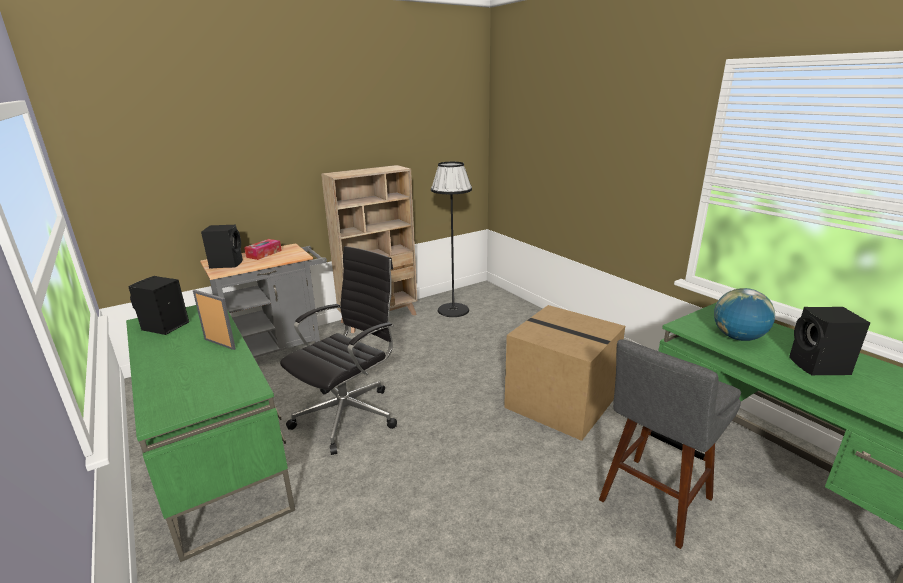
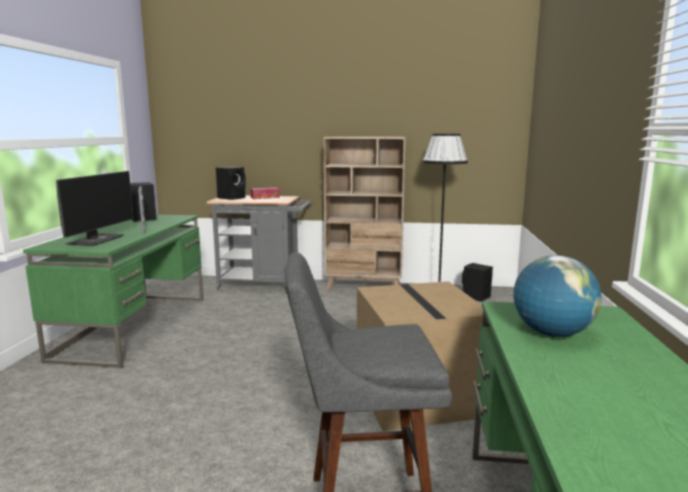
camera: 40 degrees right, 10 degrees down
black office chair [280,246,397,455] -> none
black speaker [789,307,870,375] -> black speaker moved to [462,263,493,302]
none -> monitor [56,171,134,246]

